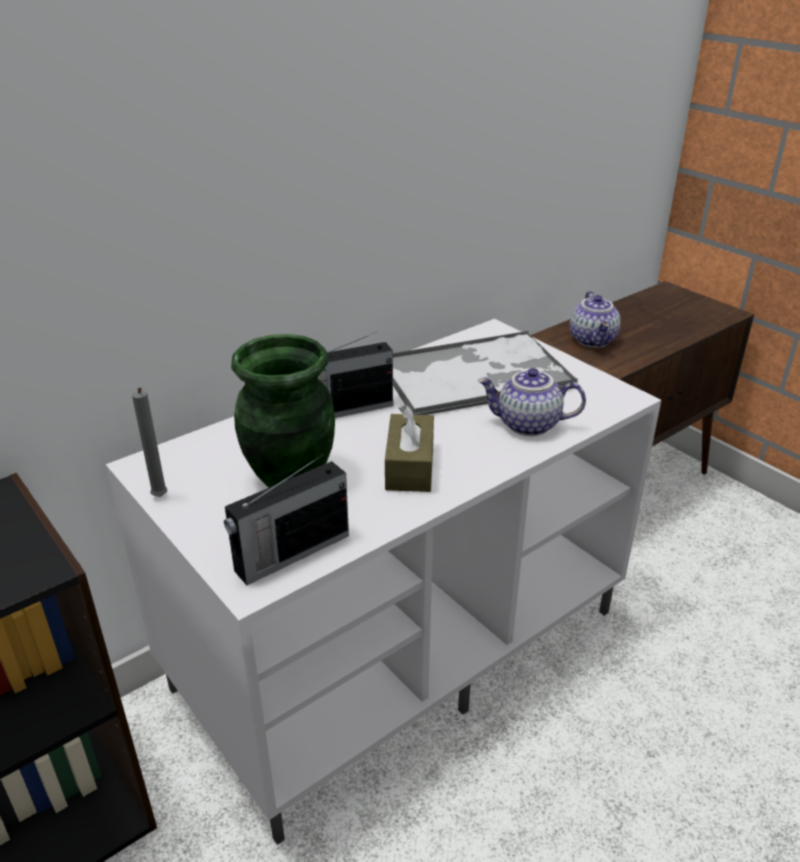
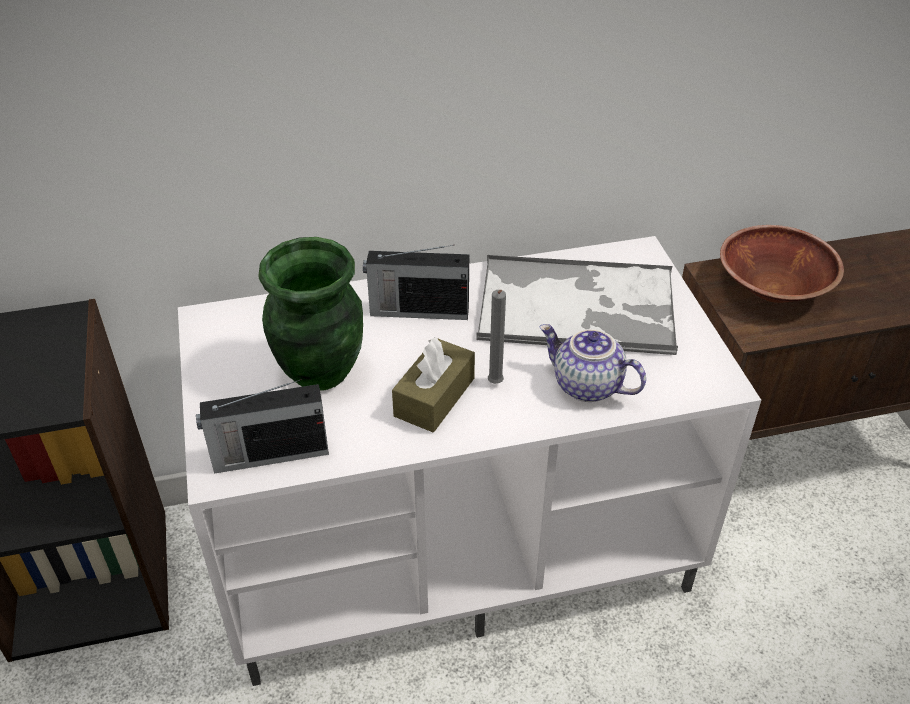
camera: 25 degrees right, 10 degrees up
grey candle [132,388,168,497] -> grey candle moved to [488,290,506,384]
teapot [569,291,621,348] -> brown bowl [720,225,844,303]

